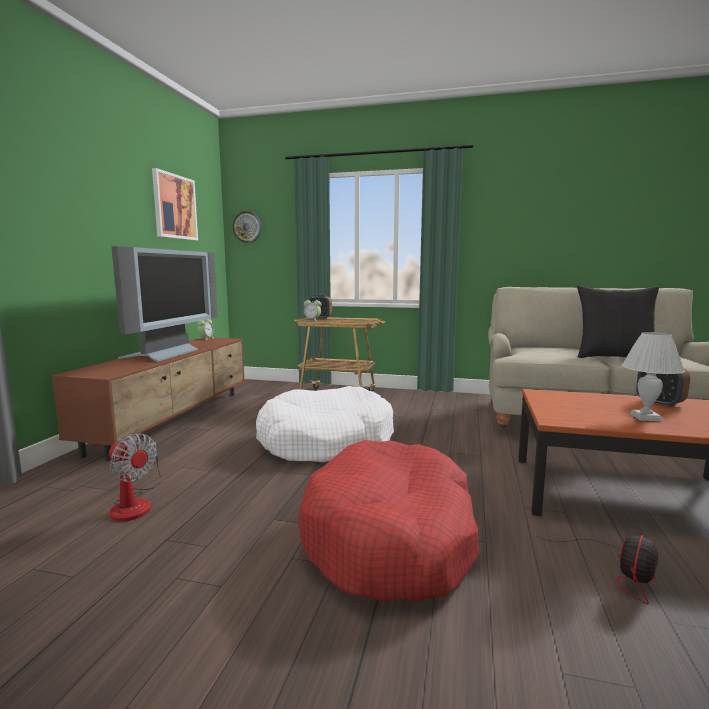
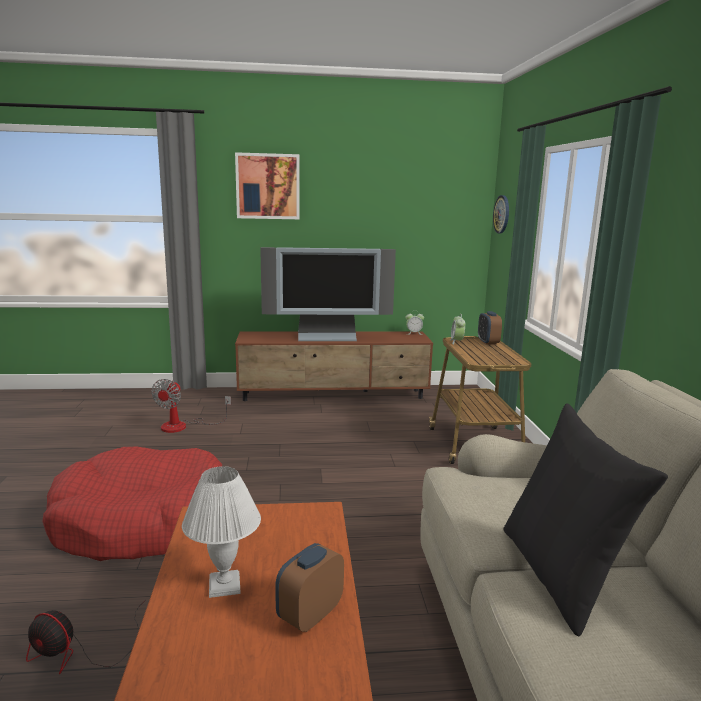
camera: 70 degrees right, 5 degrees up
picture [152,168,198,240] -> picture moved to [235,152,299,219]
white dog bed [256,386,394,462] -> none

